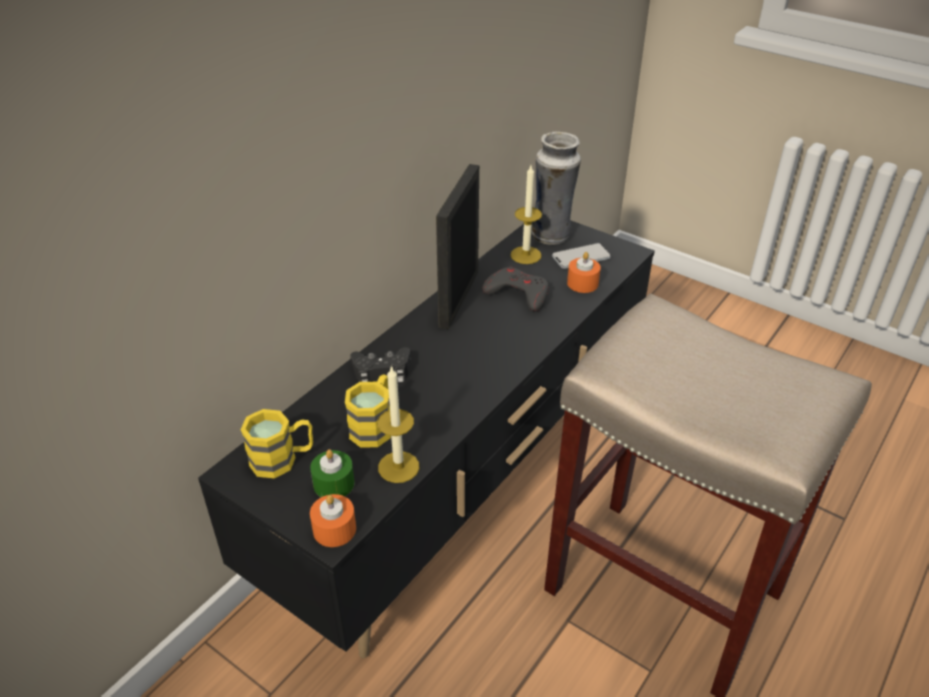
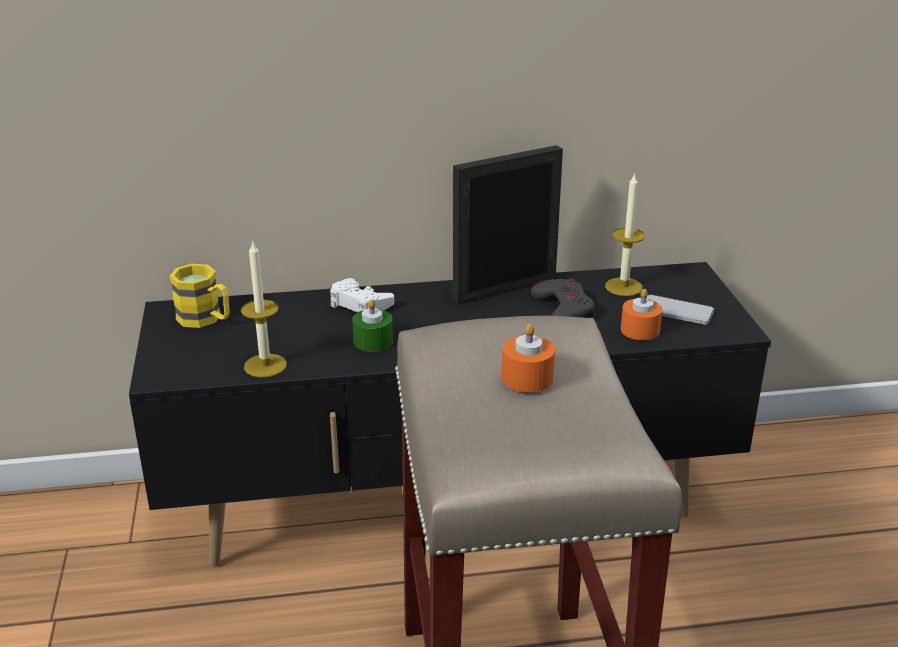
camera: 45 degrees right, 10 degrees down
green candle [310,449,355,497] -> green candle moved to [352,299,393,352]
orange candle [310,494,356,547] -> orange candle moved to [502,324,555,392]
yellow mug [345,375,391,448] -> none
black game controller [350,347,411,382] -> white game controller [330,278,394,312]
vase [531,131,581,245] -> none

